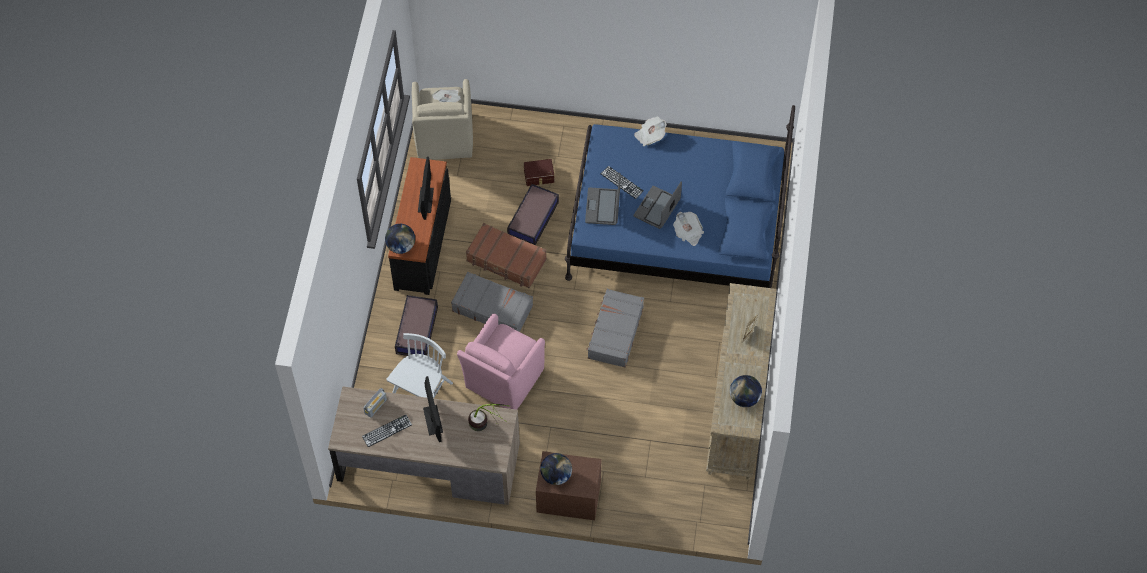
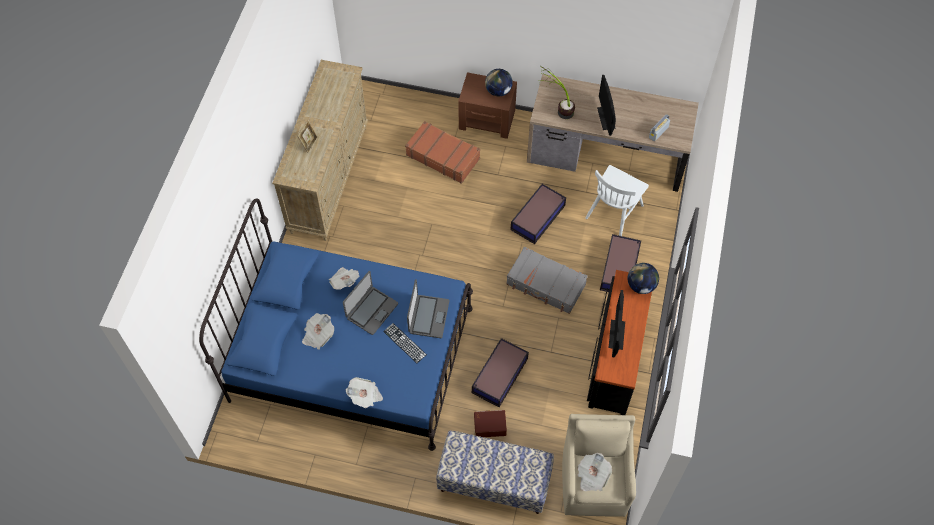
camera: 175 degrees left, 0 degrees up
keyboard [362,415,412,447] -> none
pink armchair [457,314,545,410] -> storage box [511,184,566,244]
brown suitcase [466,223,547,288] -> brown suitcase moved to [405,121,480,184]
grey suitcase [586,289,644,368] -> none
globe [730,375,762,407] -> none
none -> newspaper [302,313,334,349]
none -> bench [436,431,554,514]

